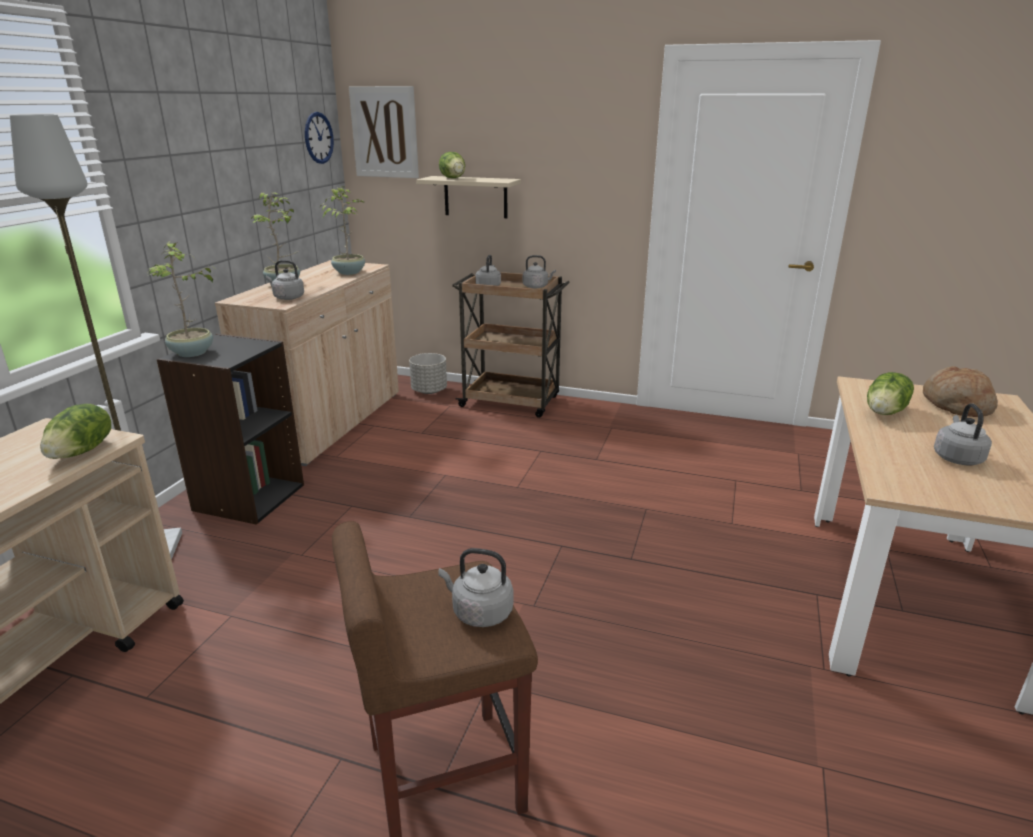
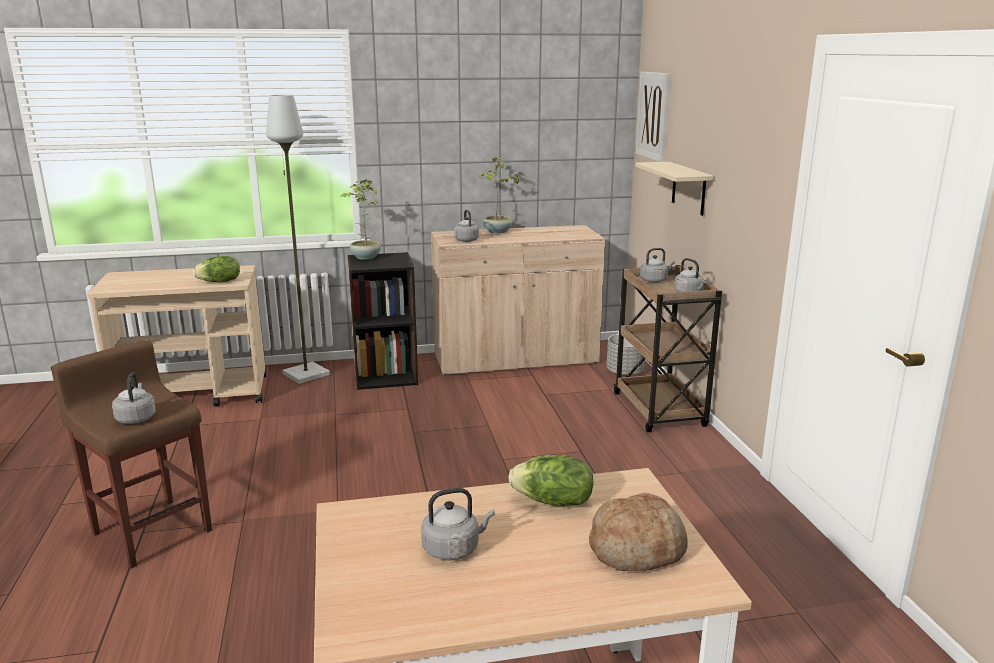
camera: 60 degrees right, 5 degrees down
wall clock [305,112,334,164] -> none
potted plant [320,186,365,275] -> none
lettuce [439,152,465,178] -> none

